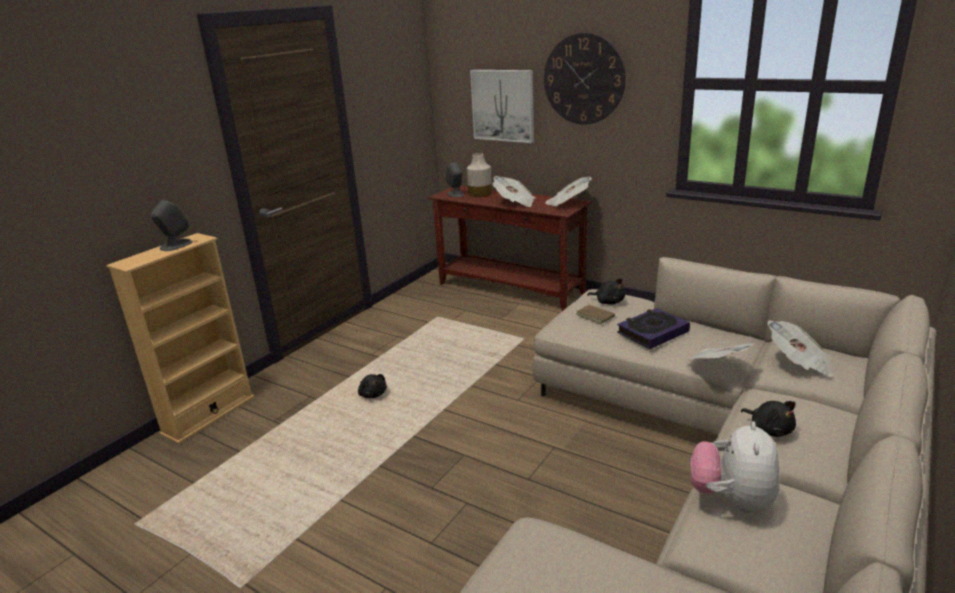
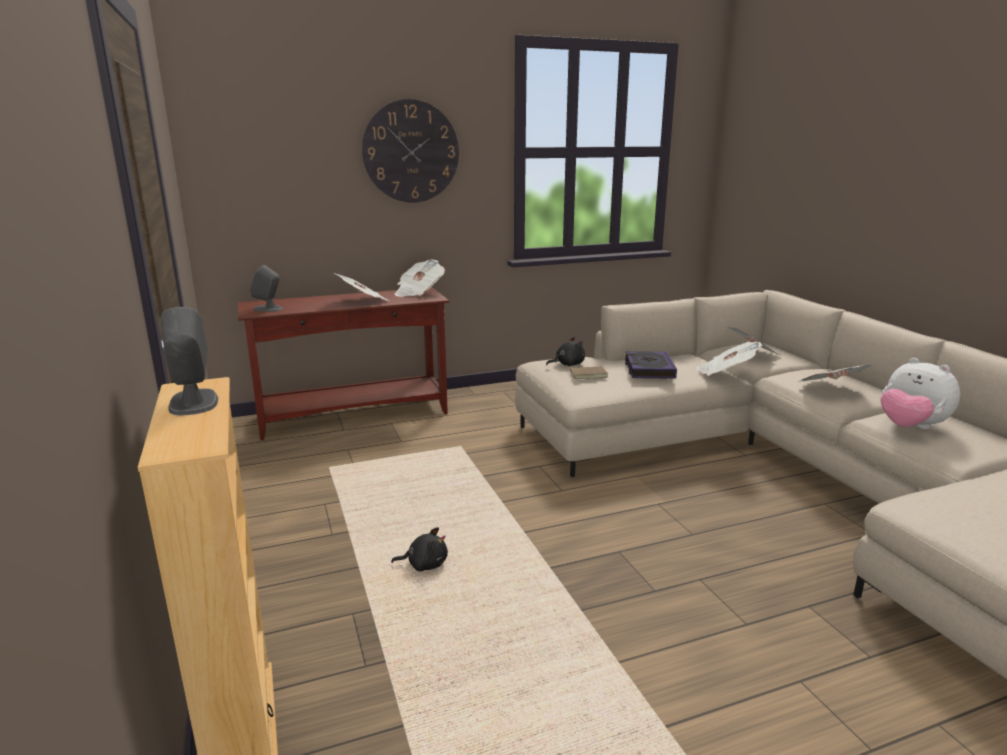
camera: 55 degrees left, 5 degrees down
beige vase [467,153,492,197] -> none
picture [470,70,534,143] -> none
black plush toy [741,401,796,437] -> newspaper [801,365,872,381]

